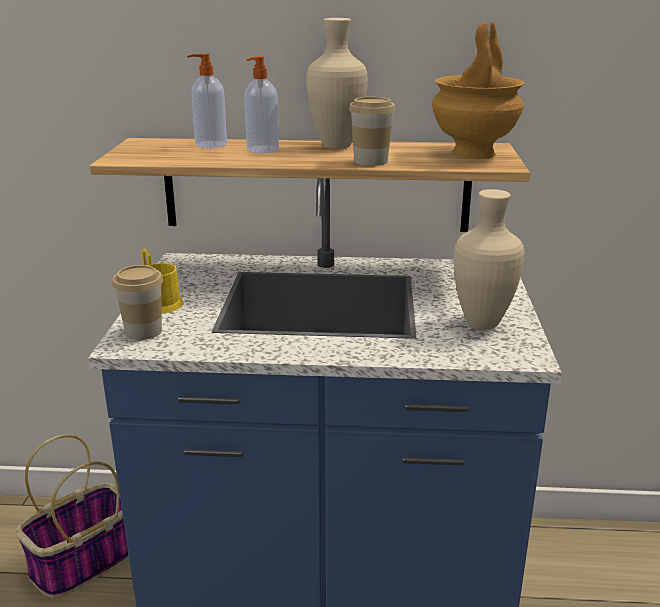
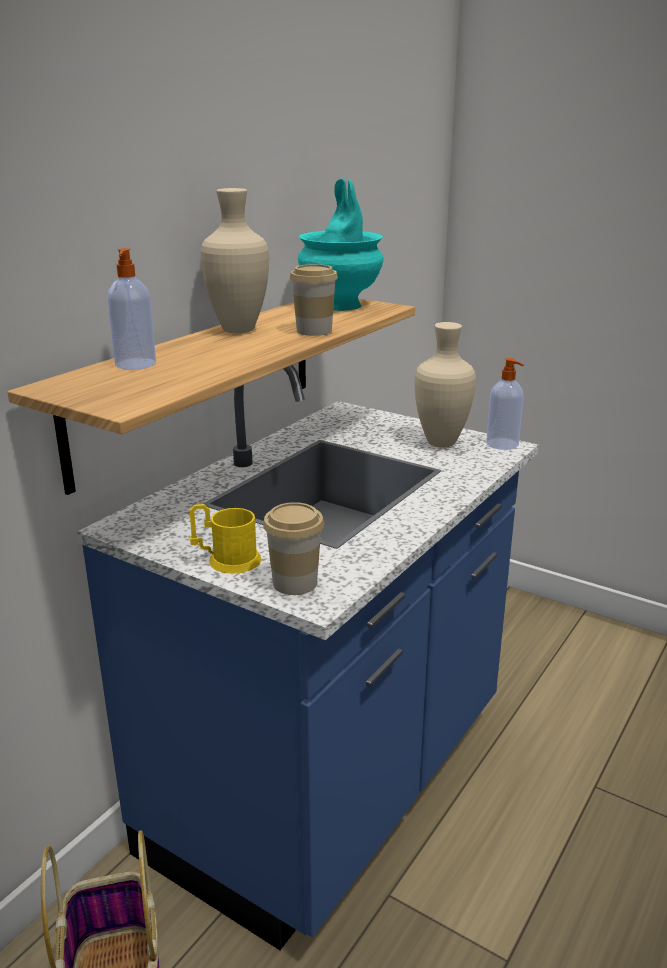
camera: 60 degrees left, 0 degrees up
soap dispenser [244,56,279,153] -> soap dispenser moved to [486,358,524,450]
brown vase [432,21,525,159] -> turquoise vase [298,178,384,311]

